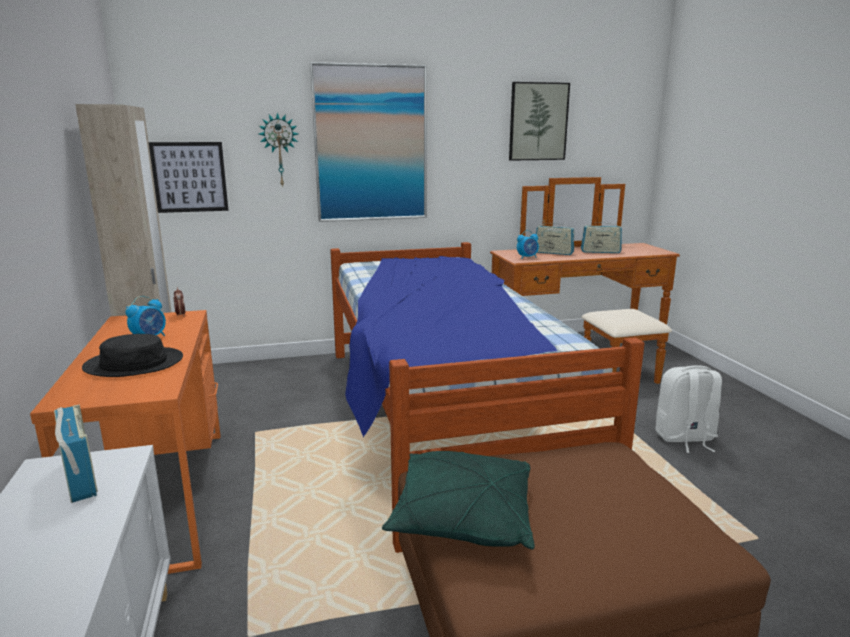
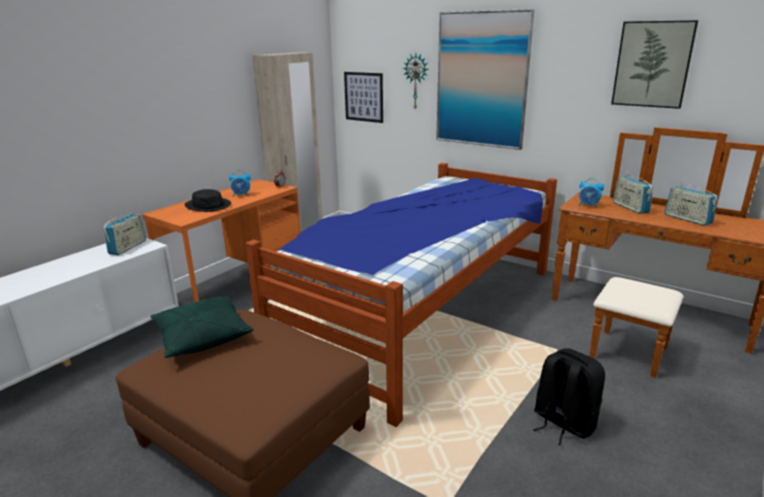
camera: 50 degrees right, 5 degrees up
white backpack [655,365,722,453] -> black backpack [533,348,605,446]

